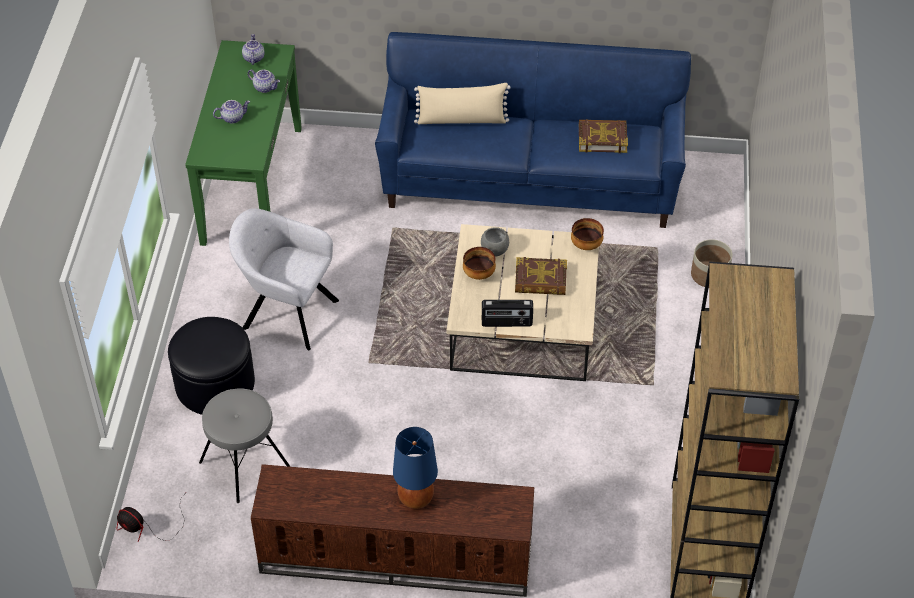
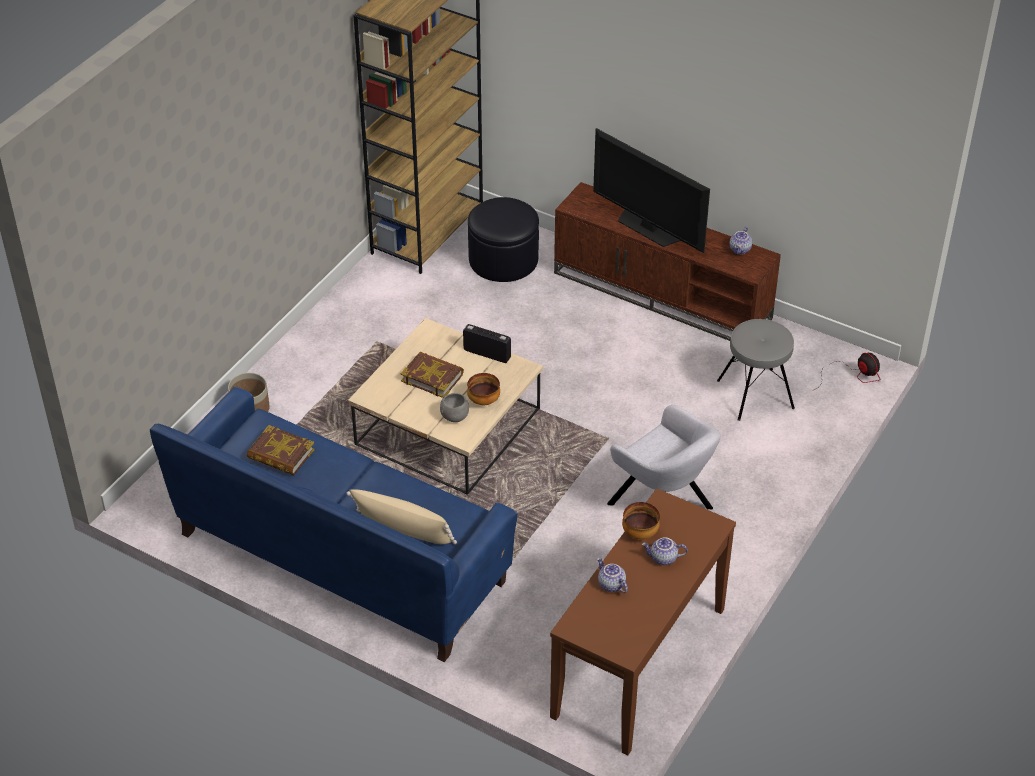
camera: 155 degrees left, 5 degrees down
black ottoman [168,317,255,415] -> black ottoman moved to [468,197,539,282]
green console table [185,40,302,246] -> brown console table [550,488,736,755]
teapot [242,34,265,65] -> teapot moved to [730,227,752,254]
blue table lamp [393,427,438,509] -> television [593,128,710,253]
bowl [571,218,604,250] -> bowl moved to [622,502,660,539]

